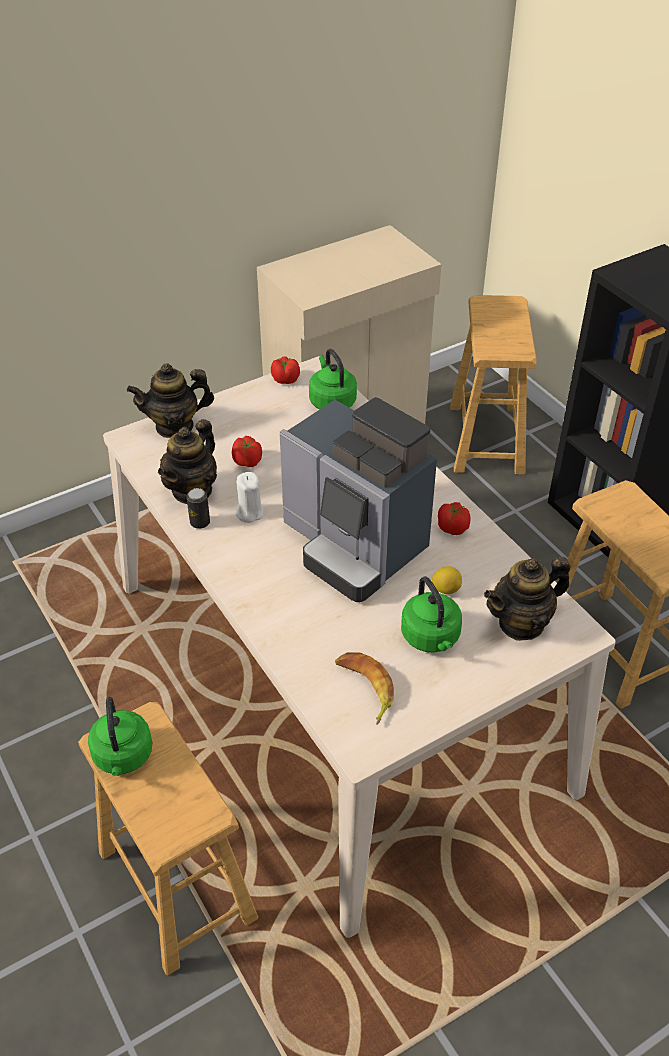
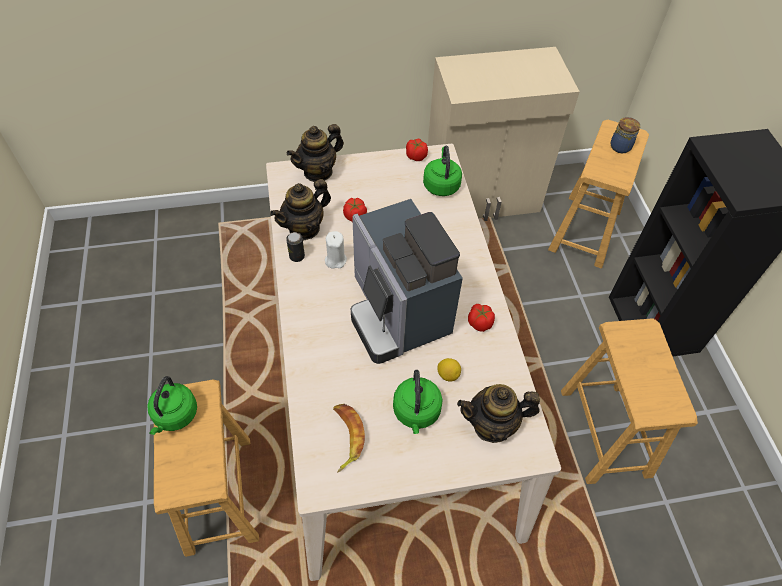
camera: 20 degrees right, 10 degrees up
teapot [127,363,214,438] -> teapot turned 45 degrees counterclockwise [287,124,344,182]
none -> jar [611,117,640,153]

